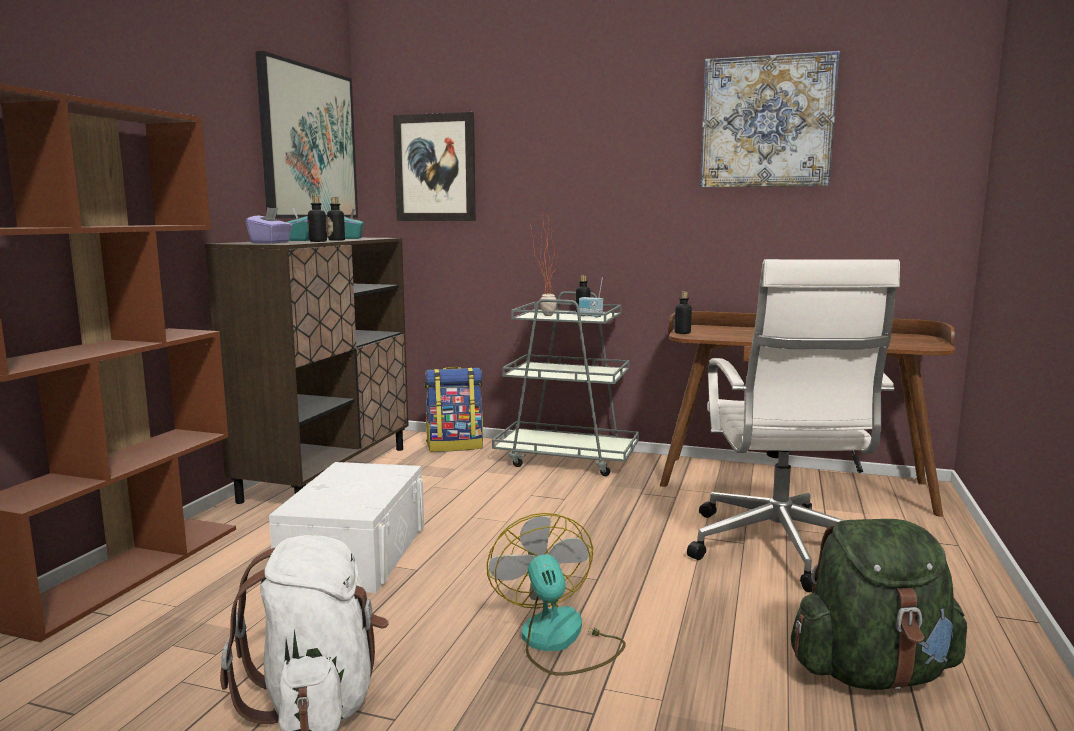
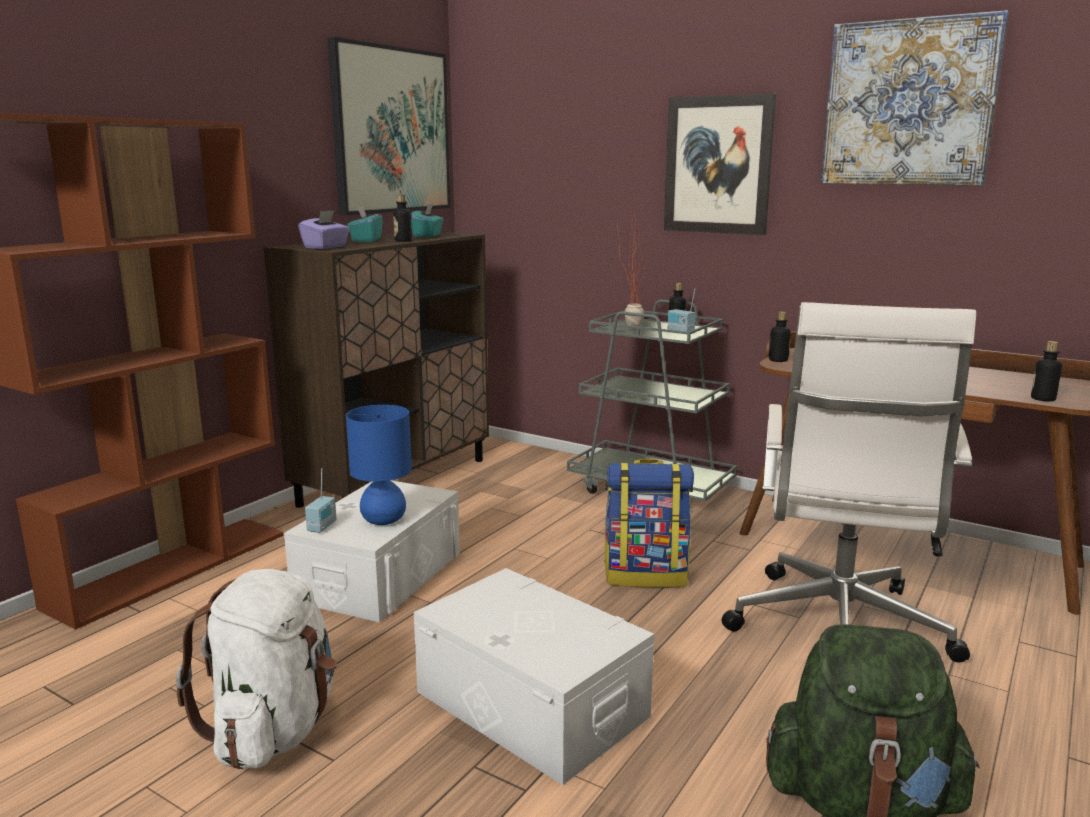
camera: 15 degrees right, 5 degrees up
bottle [307,196,327,242] -> bottle moved to [1031,341,1062,401]
picture [393,112,476,221] -> picture moved to [664,94,776,235]
backpack [424,367,483,452] -> backpack moved to [604,459,694,588]
fan [487,513,626,676] -> white storage box [414,568,654,785]
none -> radio [305,468,337,533]
none -> blue table lamp [346,405,412,525]

